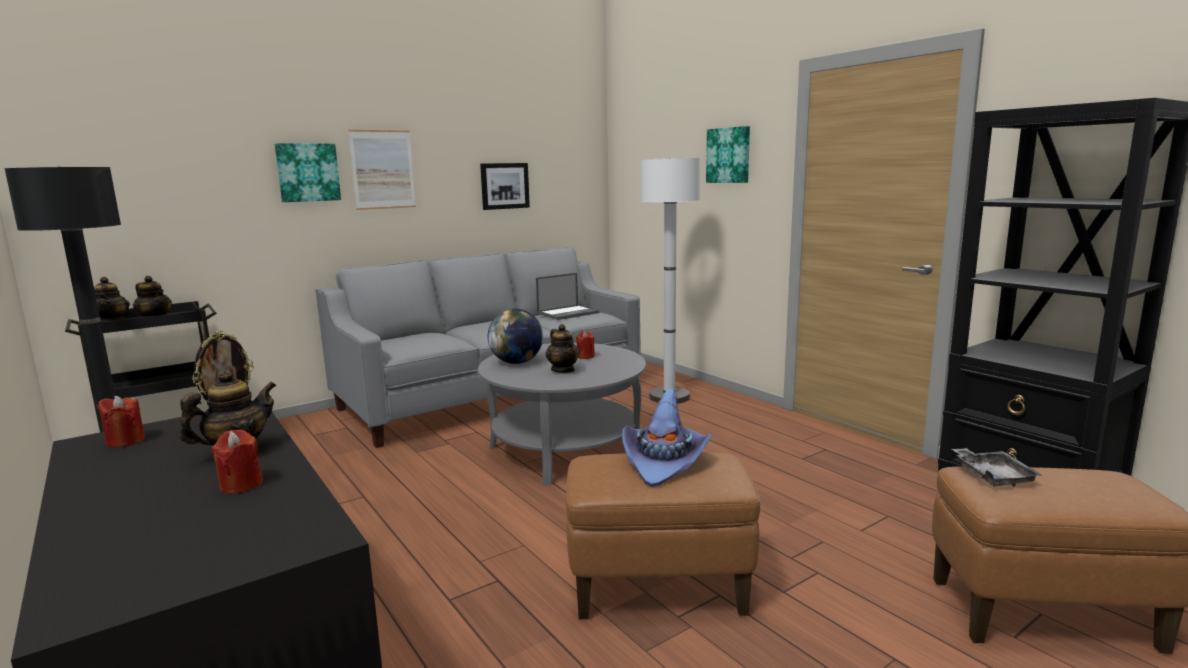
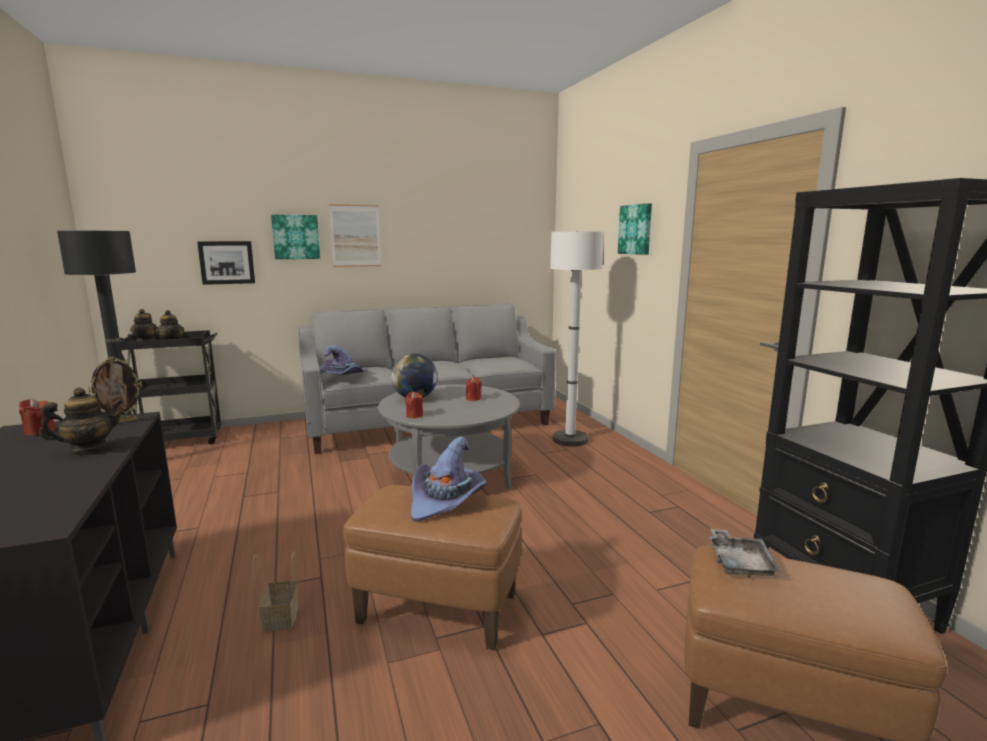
camera: 15 degrees right, 0 degrees up
red candle [211,430,263,494] -> red candle moved to [405,392,423,418]
picture [480,163,530,210] -> picture moved to [197,241,255,285]
laptop [536,273,599,320] -> none
teapot [546,324,580,373] -> none
none -> basket [253,552,298,631]
none -> purple hat [321,345,368,375]

